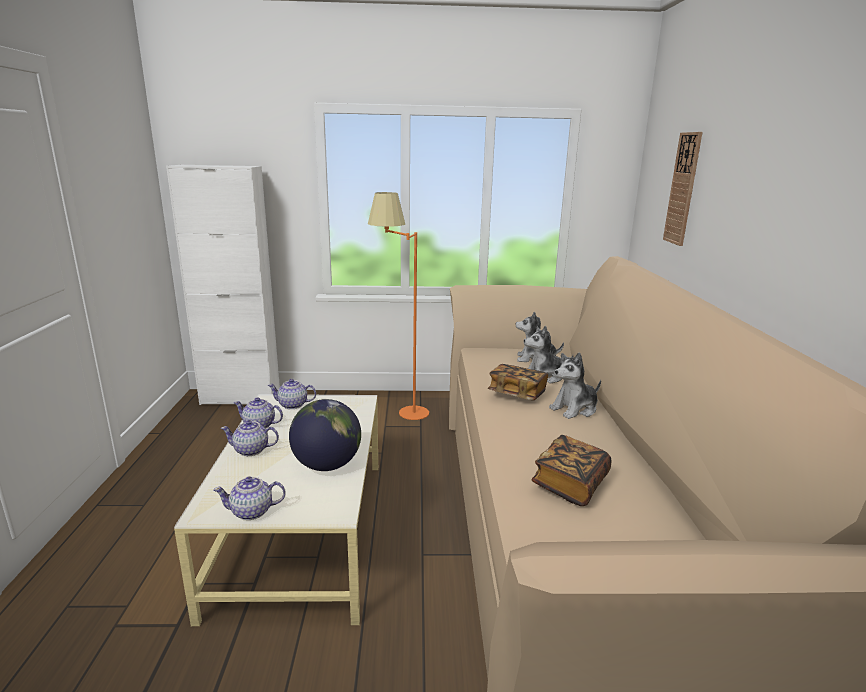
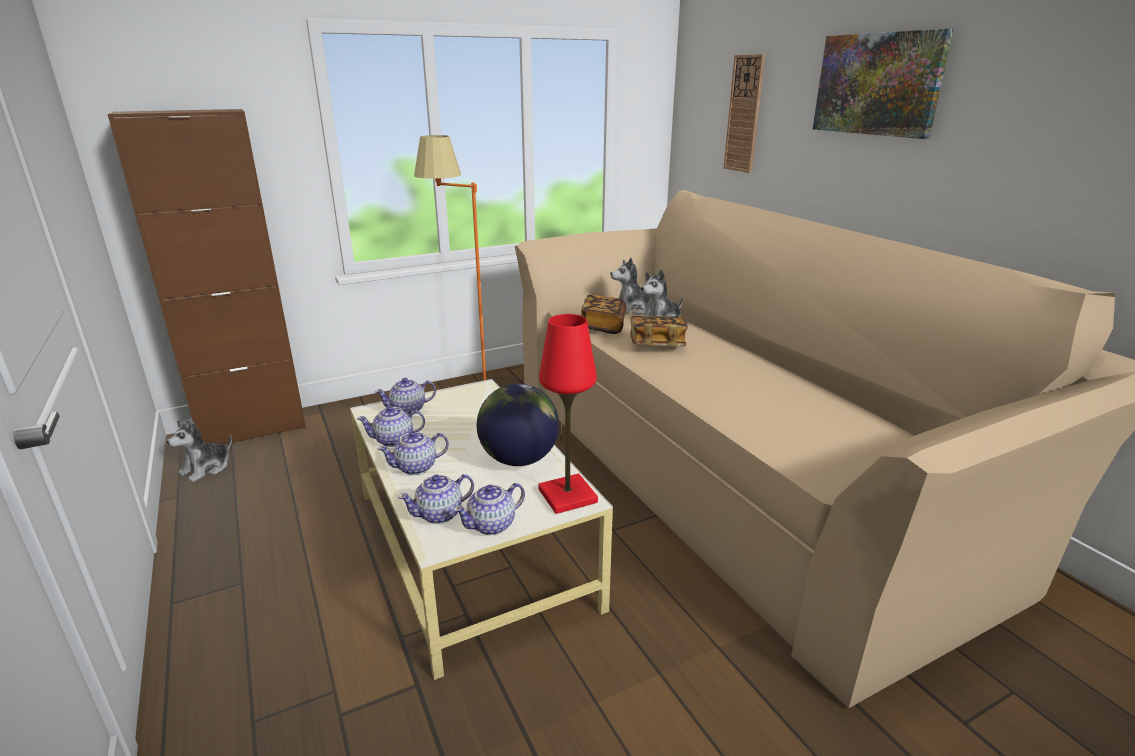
camera: 25 degrees left, 5 degrees up
white cabinet [166,165,280,405] -> brown cabinet [108,109,306,445]
book [532,435,611,506] -> book moved to [581,295,626,334]
plush toy [549,352,601,419] -> plush toy moved to [167,419,232,482]
none -> teapot [398,474,474,524]
none -> red table lamp [539,314,598,514]
none -> picture [813,28,954,139]

